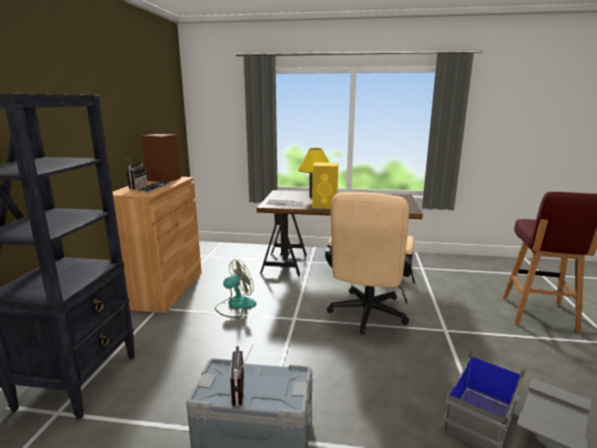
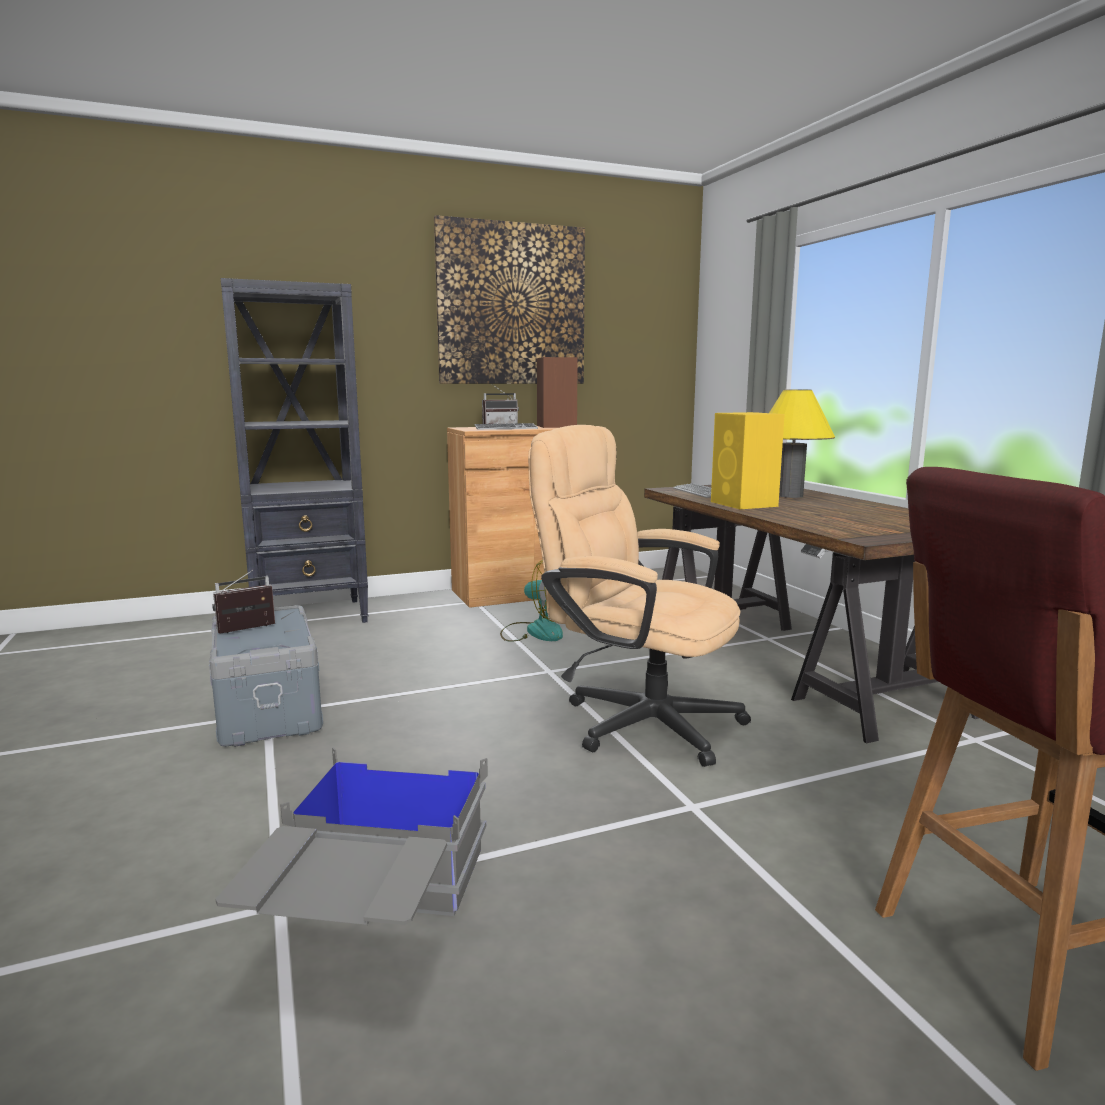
camera: 60 degrees right, 5 degrees down
beige office chair [325,192,414,334] -> beige office chair turned 45 degrees clockwise [528,425,751,767]
none -> picture [434,215,585,384]

